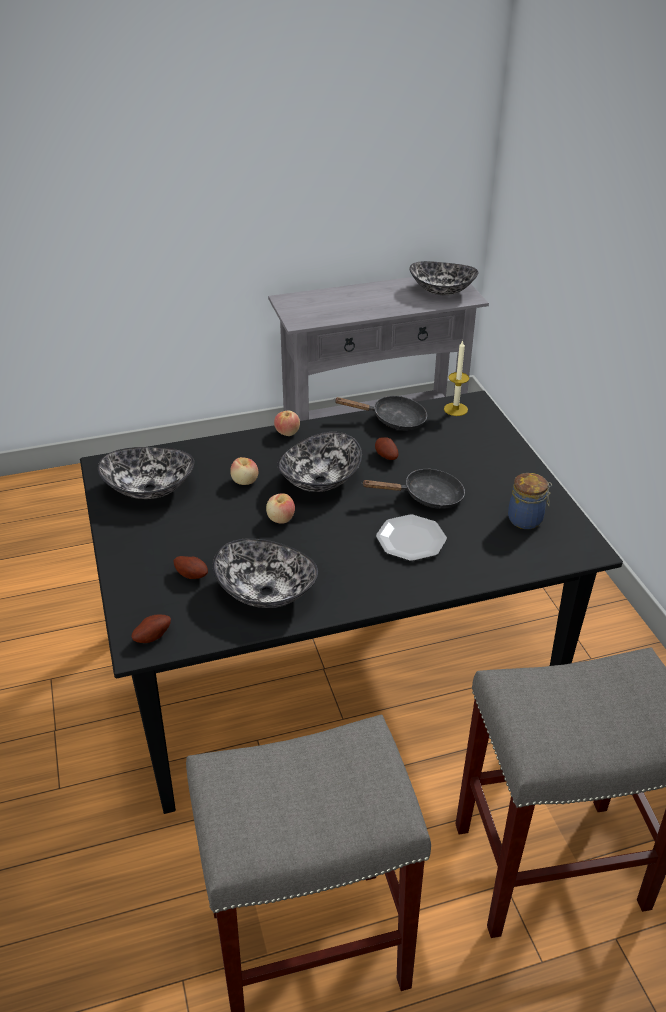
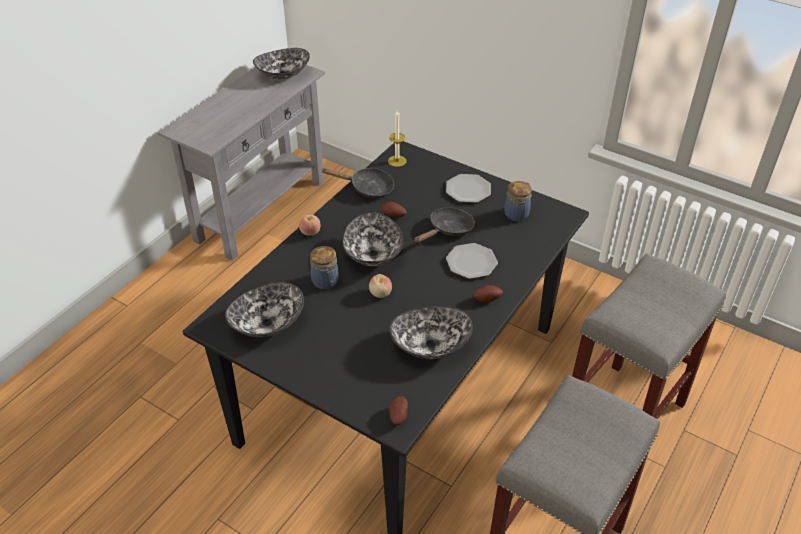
camera: 40 degrees left, 5 degrees up
potato [174,556,208,579] -> potato moved to [473,285,503,302]
apple [230,457,258,485] -> jar [310,246,339,289]
black frying pan [334,396,427,430] -> black frying pan turned 45 degrees clockwise [321,168,394,198]
none -> plate [446,174,491,203]

